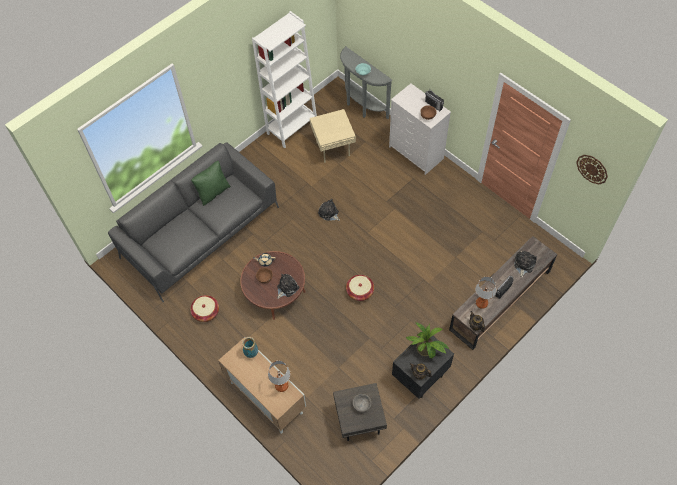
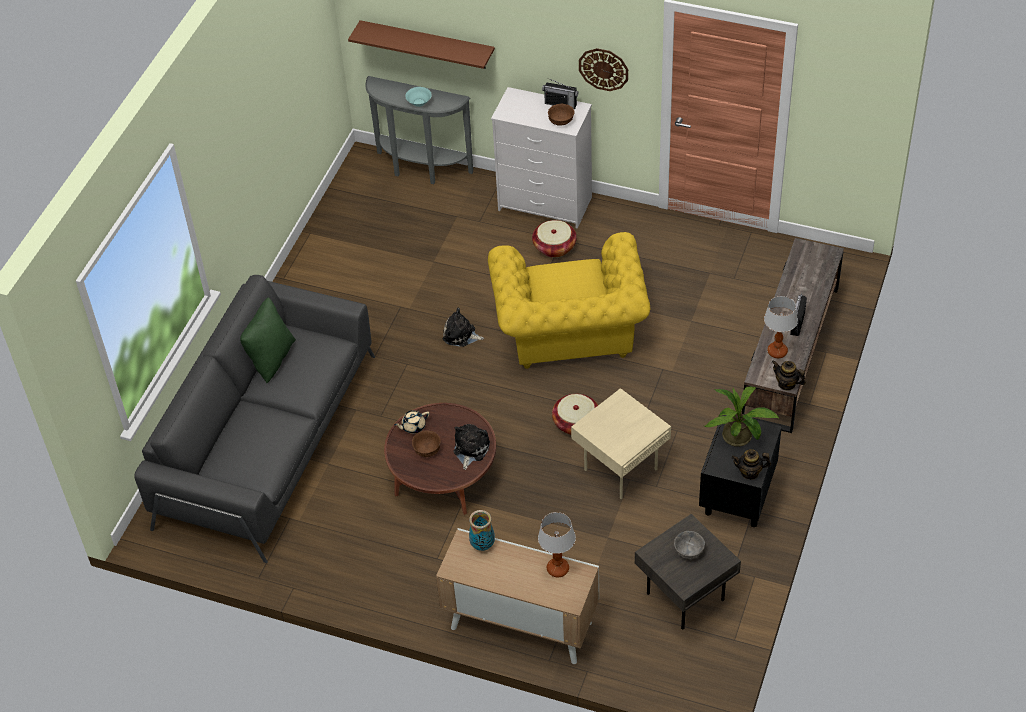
camera: 25 degrees left, 10 degrees down
basket [190,295,219,322] -> basket moved to [532,220,577,258]
white bookcase [252,11,317,148] -> none
beige side table [310,109,356,163] -> beige side table moved to [571,388,671,499]
plush toy [514,251,537,278] -> none
wall clock [576,155,608,184] -> wall clock moved to [579,48,628,91]
none -> brown shelf [348,20,495,69]
none -> yellow armchair [488,232,650,369]

